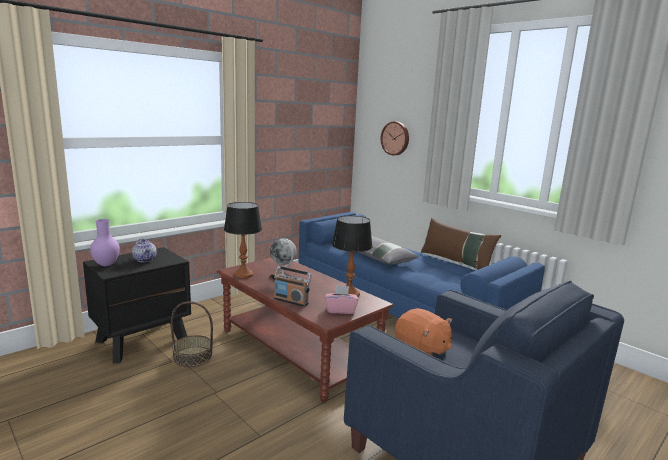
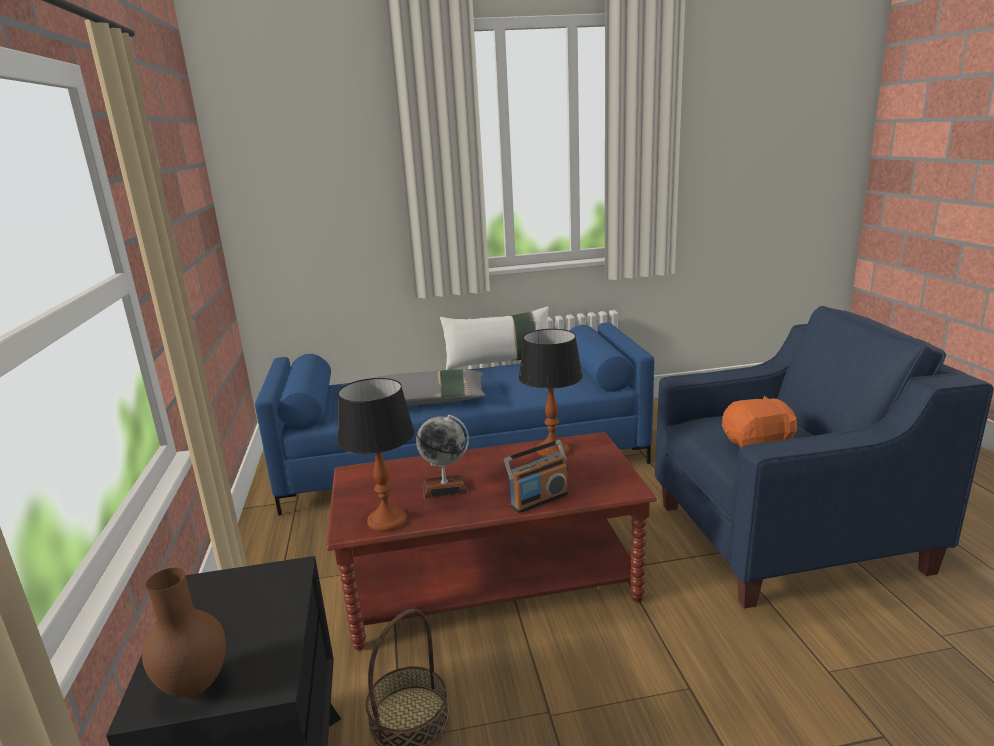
camera: 55 degrees left, 5 degrees up
purple vase [90,219,120,266] -> brown vase [142,568,226,697]
teapot [132,239,157,262] -> none
pink tissue box [325,285,358,314] -> none
wall clock [381,122,409,155] -> none
brown pillow [421,218,501,269] -> white pillow [440,306,549,370]

